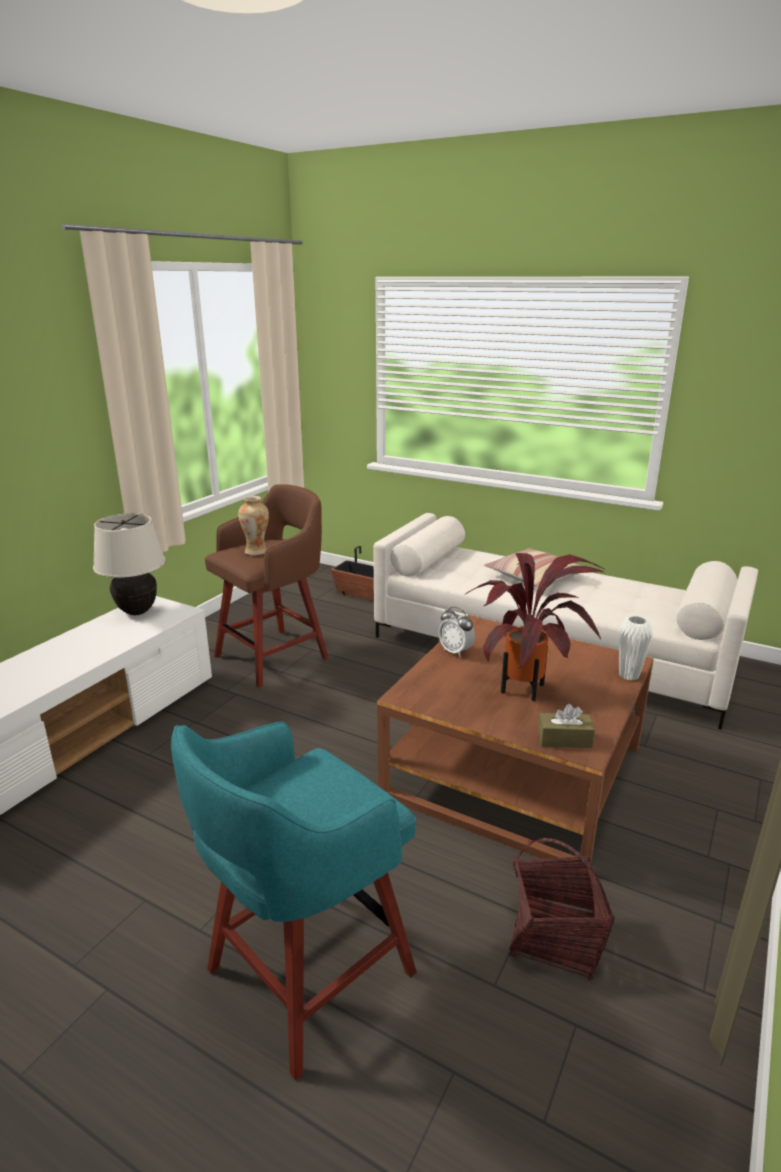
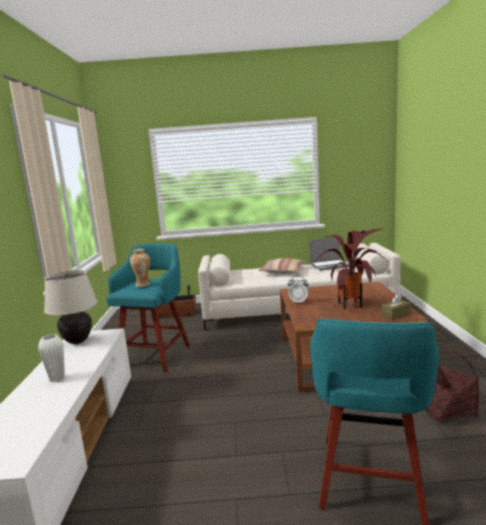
camera: 30 degrees left, 10 degrees down
brown stool [205,484,329,688] -> turquoise stool [106,243,190,373]
white vase [619,616,653,680] -> white vase moved to [38,334,65,382]
none -> laptop [309,238,350,271]

